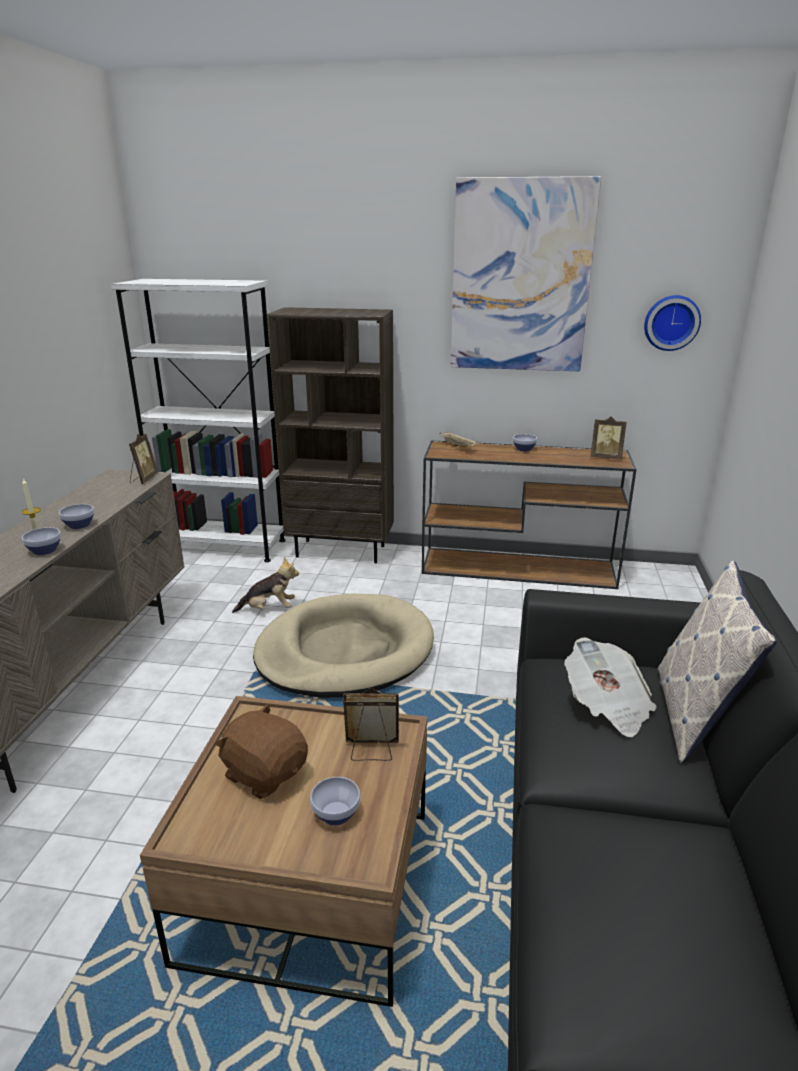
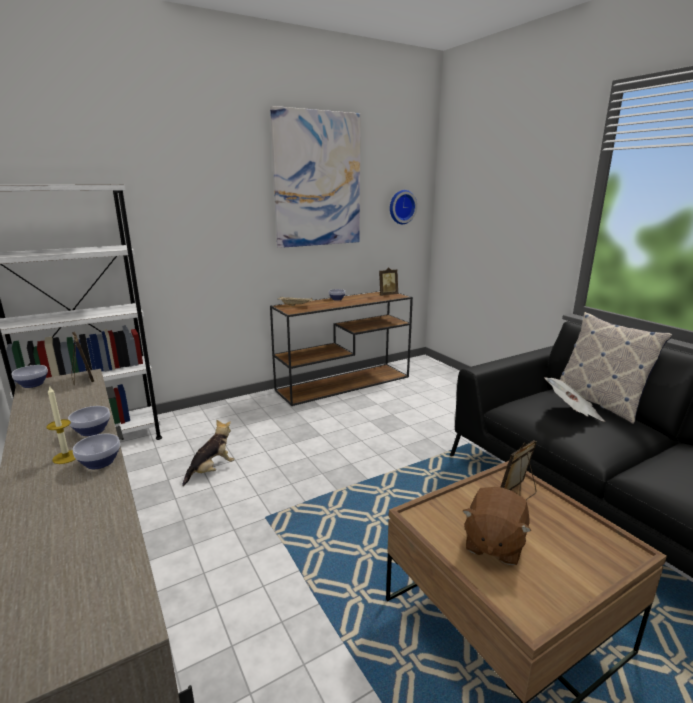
camera: 40 degrees left, 5 degrees down
brown plush toy [215,703,308,799] -> brown plush toy turned 60 degrees counterclockwise [462,487,531,565]
beige dog bed [253,594,434,698] -> none
brown bookcase [267,307,394,563] -> none
bowl [310,777,361,825] -> bowl moved to [11,365,48,388]

